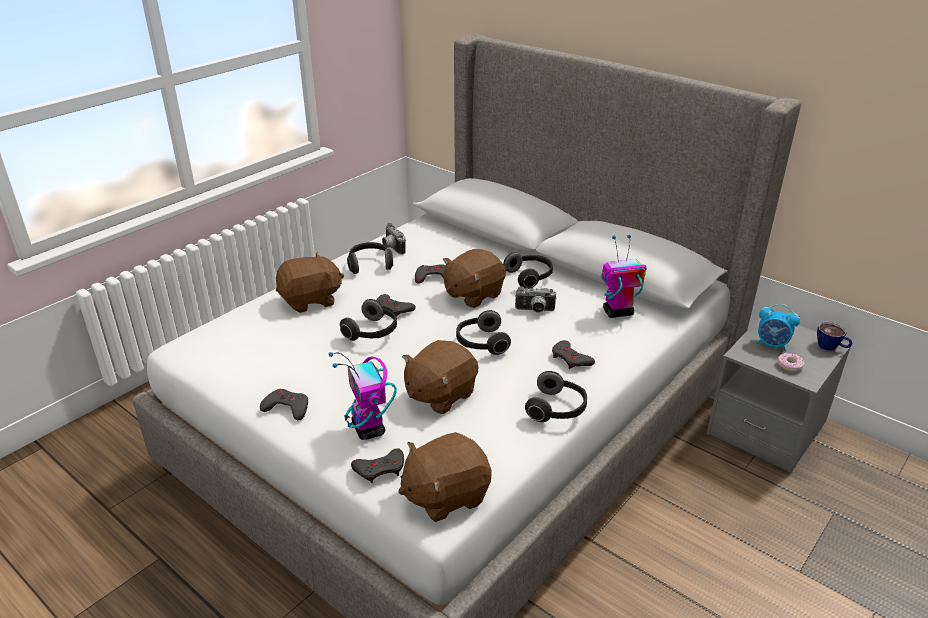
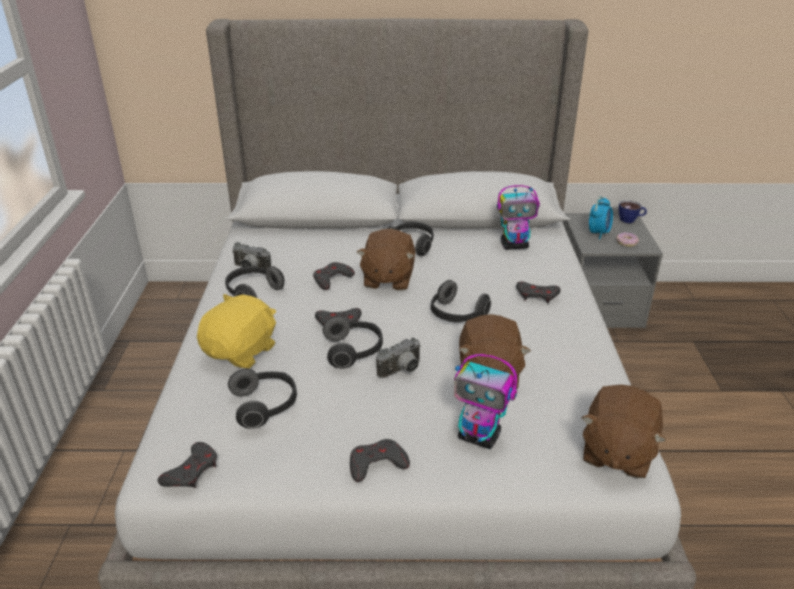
camera: 40 degrees left, 0 degrees up
brown plush toy [276,252,344,313] -> yellow plush toy [197,294,276,369]
grey game controller [351,448,404,483] -> grey game controller moved to [158,442,217,488]
camera [515,286,557,313] -> camera moved to [376,338,421,378]
headphones [525,371,587,422] -> headphones moved to [228,369,297,429]
toy robot [601,235,646,318] -> toy robot turned 135 degrees counterclockwise [497,185,540,250]
alarm clock [756,304,800,352] -> alarm clock turned 45 degrees counterclockwise [589,196,613,240]

